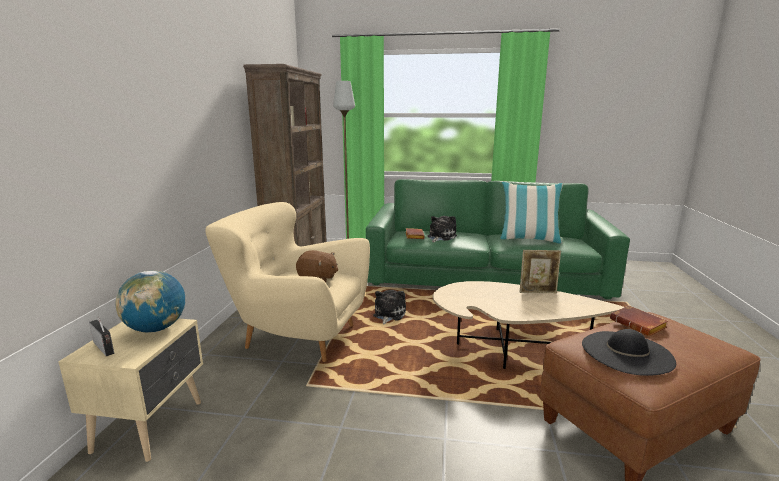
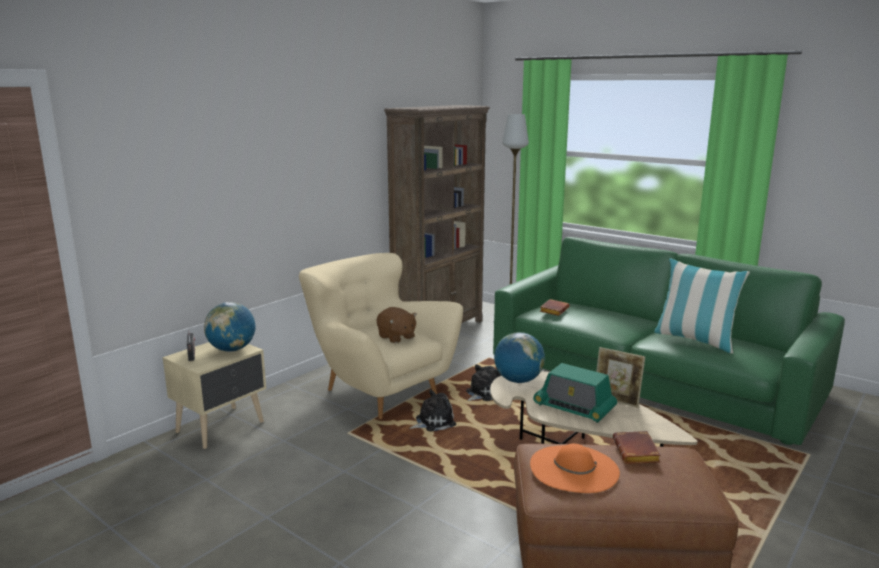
camera: 30 degrees right, 0 degrees up
plush toy [427,216,457,242] -> plush toy moved to [409,389,456,431]
black hat [582,329,676,376] -> orange hat [530,444,620,493]
none -> globe [494,332,545,383]
none -> radio [533,363,617,423]

